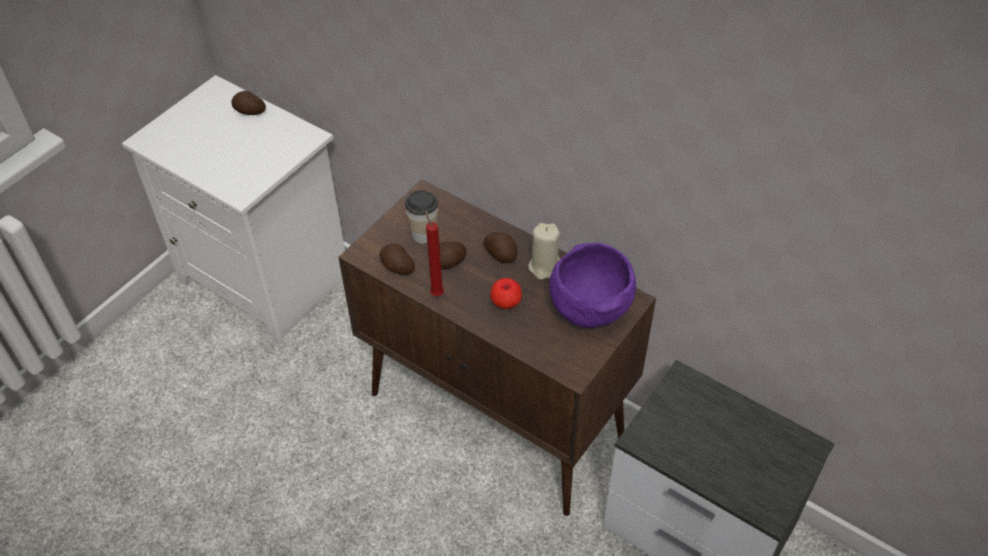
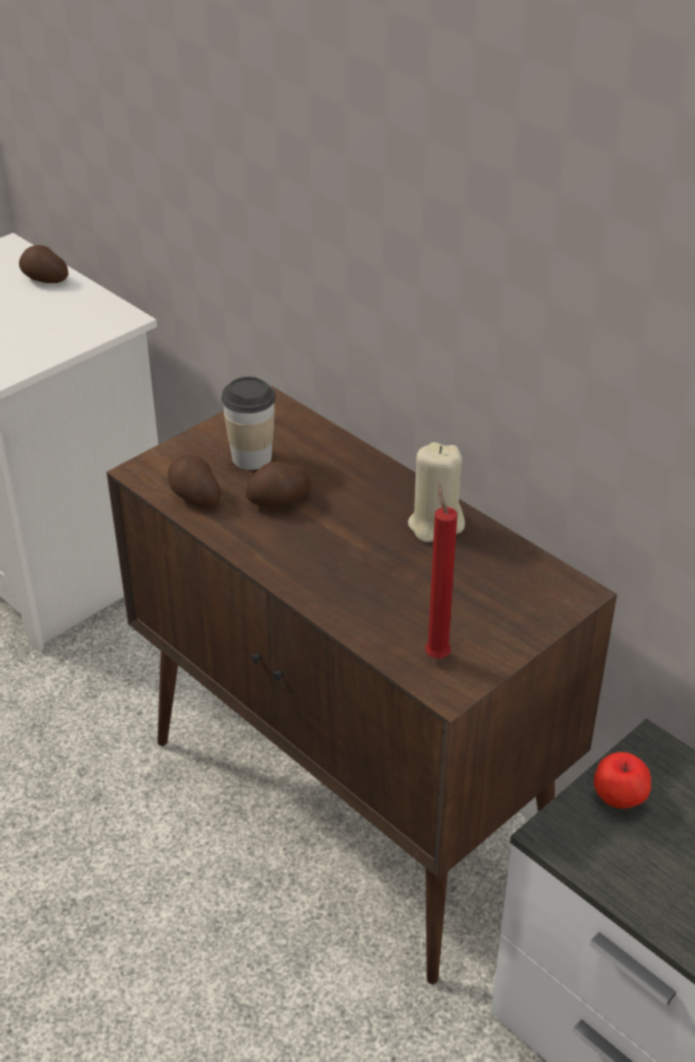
camera: 10 degrees right, 10 degrees down
red candle [425,210,444,296] -> red candle moved to [425,482,457,658]
potato [484,232,517,263] -> none
apple [490,278,522,309] -> apple moved to [594,752,651,808]
purple bowl [549,243,636,328] -> none

